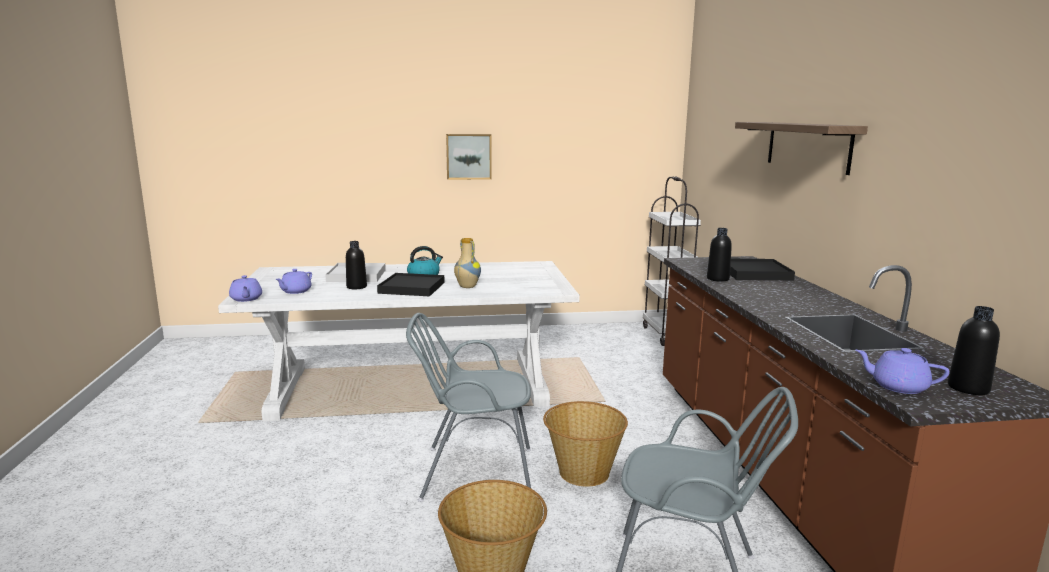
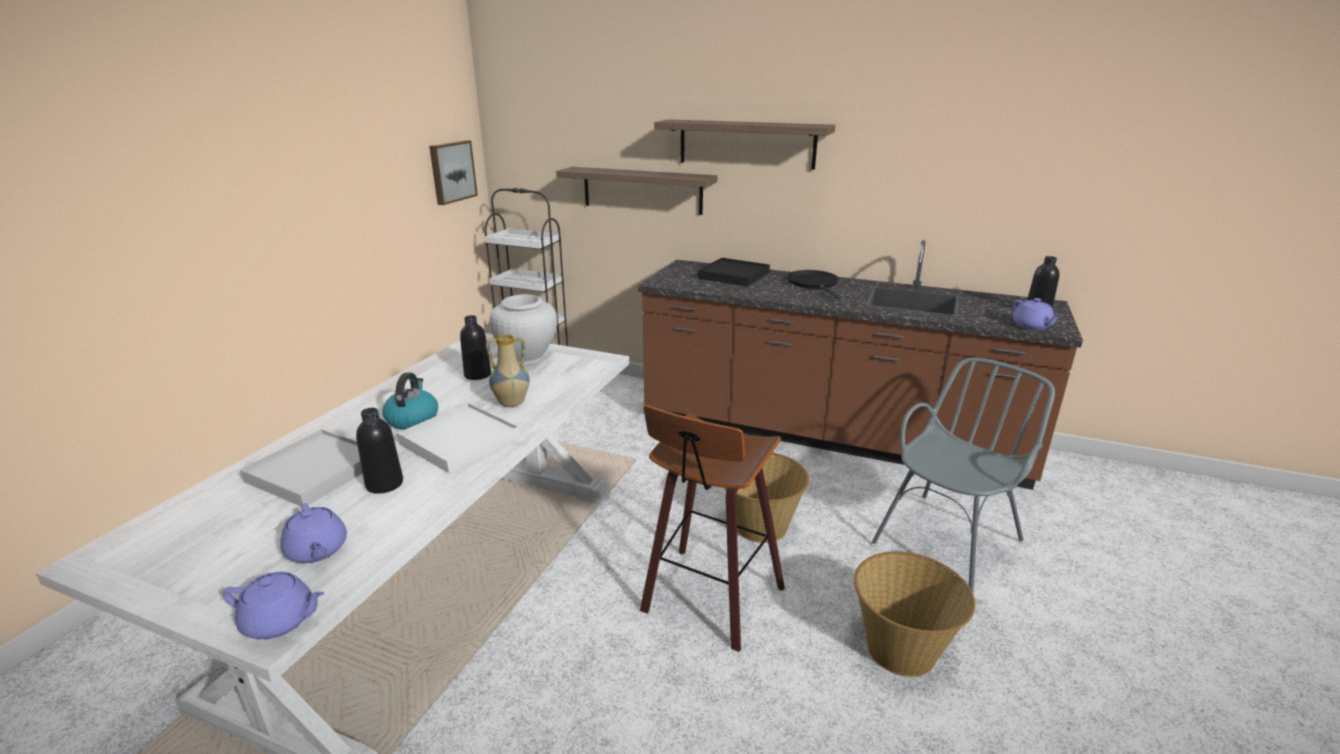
camera: 60 degrees left, 10 degrees up
black tray [377,273,445,296] -> white tray [397,403,520,473]
grey chair [406,313,531,502] -> stool [640,405,785,652]
picture [446,134,492,180] -> picture moved to [429,140,478,205]
black bottle [707,228,732,282] -> black bottle moved to [460,315,491,380]
purple teapot [856,348,950,394] -> purple teapot turned 75 degrees counterclockwise [1013,298,1063,330]
none -> white vase [489,294,557,365]
none -> shelf [556,167,717,215]
none -> black frying pan [787,270,841,299]

